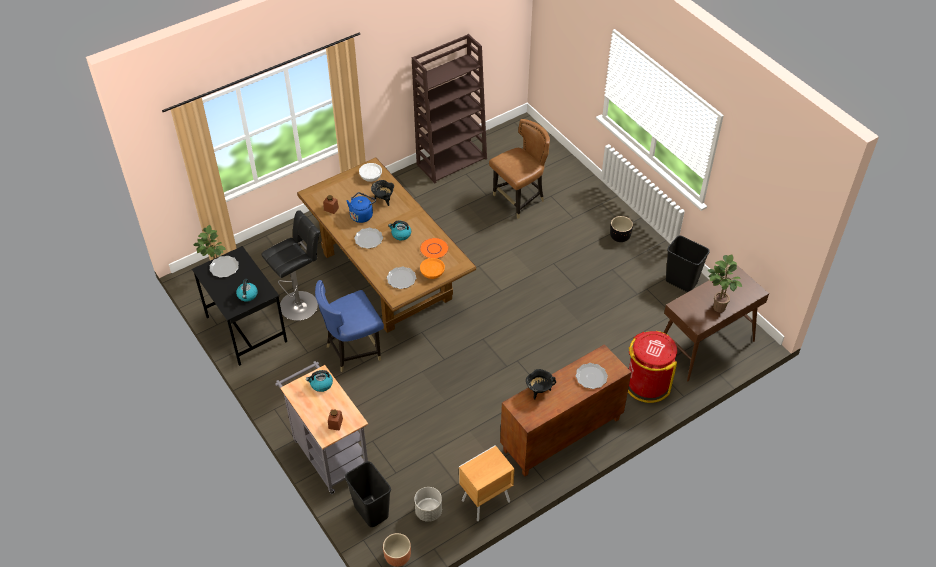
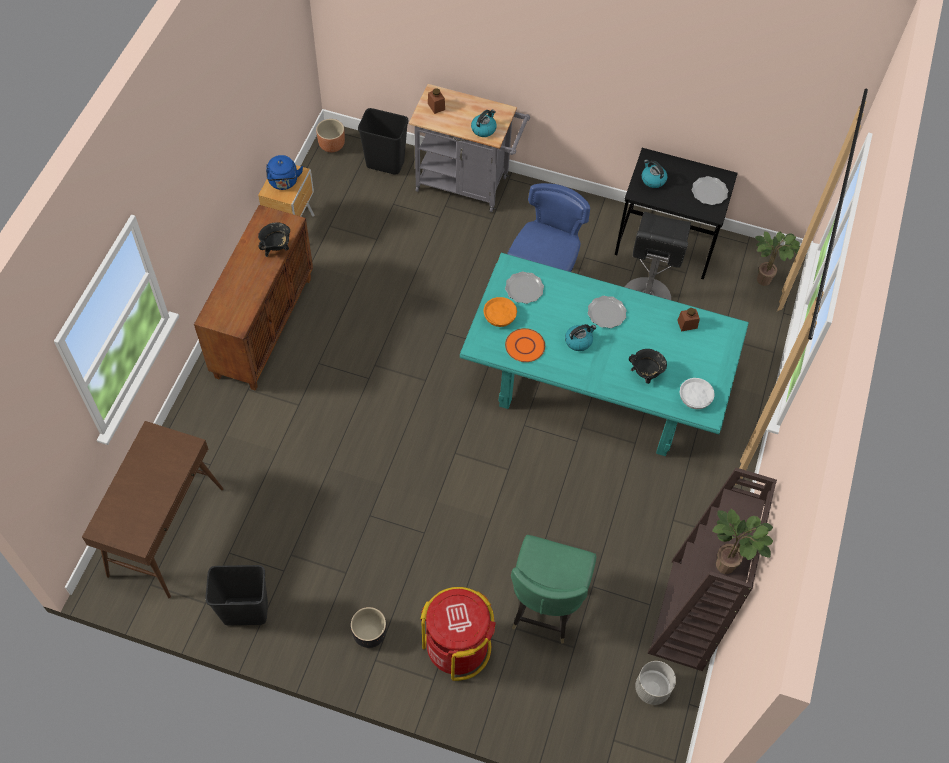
camera: 140 degrees right, 10 degrees up
brown dining table [297,157,476,333] -> turquoise dining table [460,253,749,456]
blue kettle [346,192,376,223] -> blue kettle moved to [266,155,303,190]
grey planter [414,487,442,522] -> grey planter moved to [635,661,676,705]
brown chair [489,119,550,219] -> green chair [511,535,596,644]
plate [575,363,608,389] -> none
red trash can [628,331,677,403] -> red trash can moved to [420,587,496,681]
potted plant [708,255,742,312] -> potted plant moved to [712,509,773,574]

